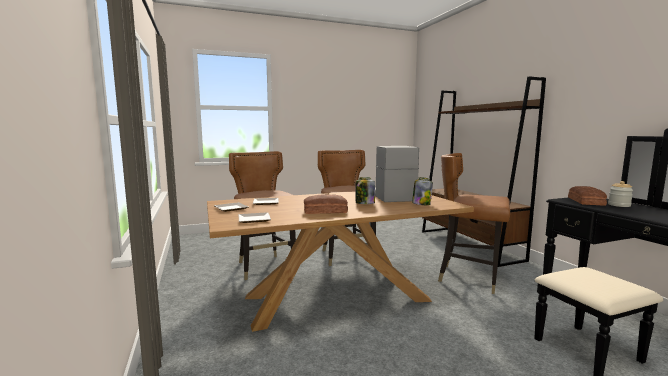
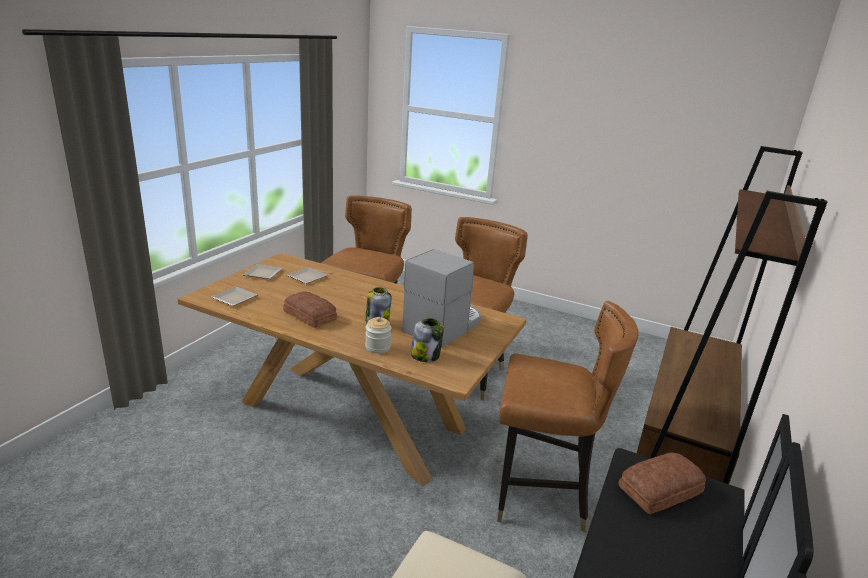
camera: 45 degrees right, 15 degrees up
brown chair [438,153,510,294] -> brown chair turned 120 degrees clockwise [497,301,639,533]
jar [608,181,633,207] -> jar moved to [365,317,391,354]

